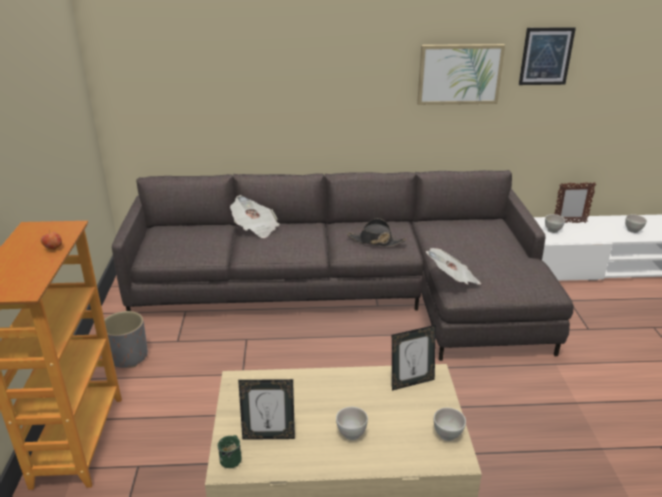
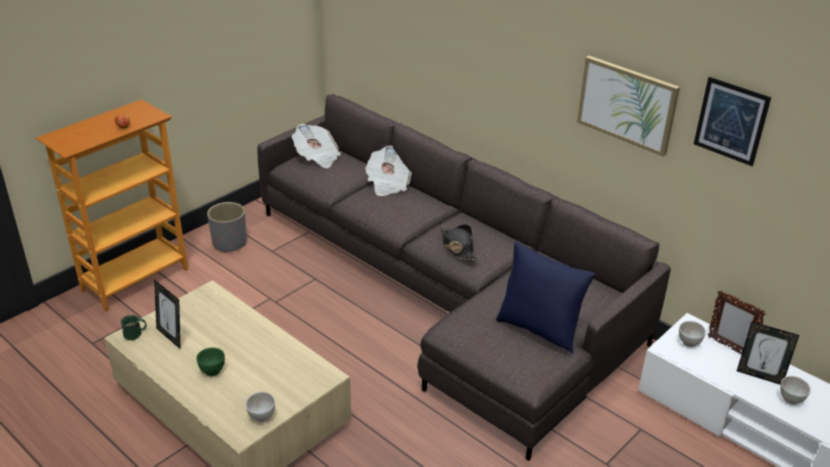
camera: 45 degrees right, 5 degrees up
white bowl [336,407,368,440] -> green bowl [196,348,225,376]
picture frame [392,325,436,391] -> picture frame moved to [737,321,799,385]
newspaper [426,248,482,285] -> newspaper moved to [292,124,341,168]
none -> blue pillow [496,241,595,354]

